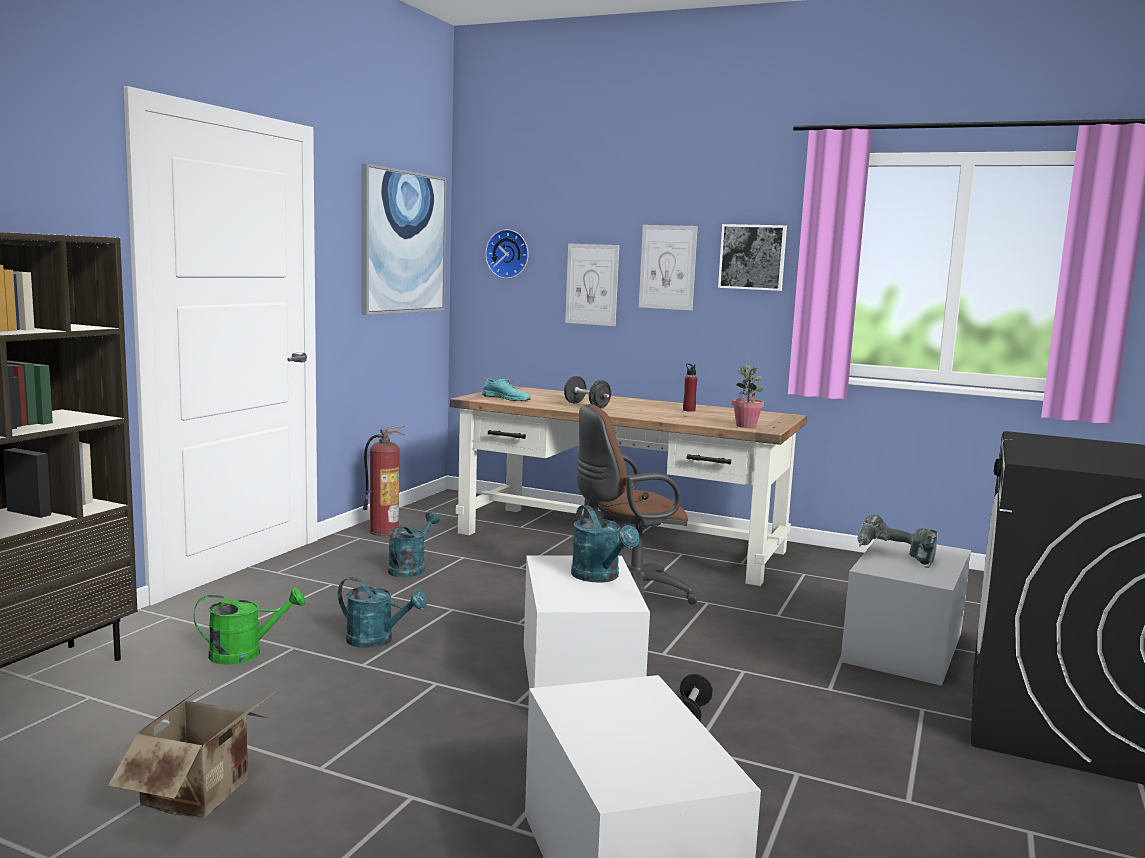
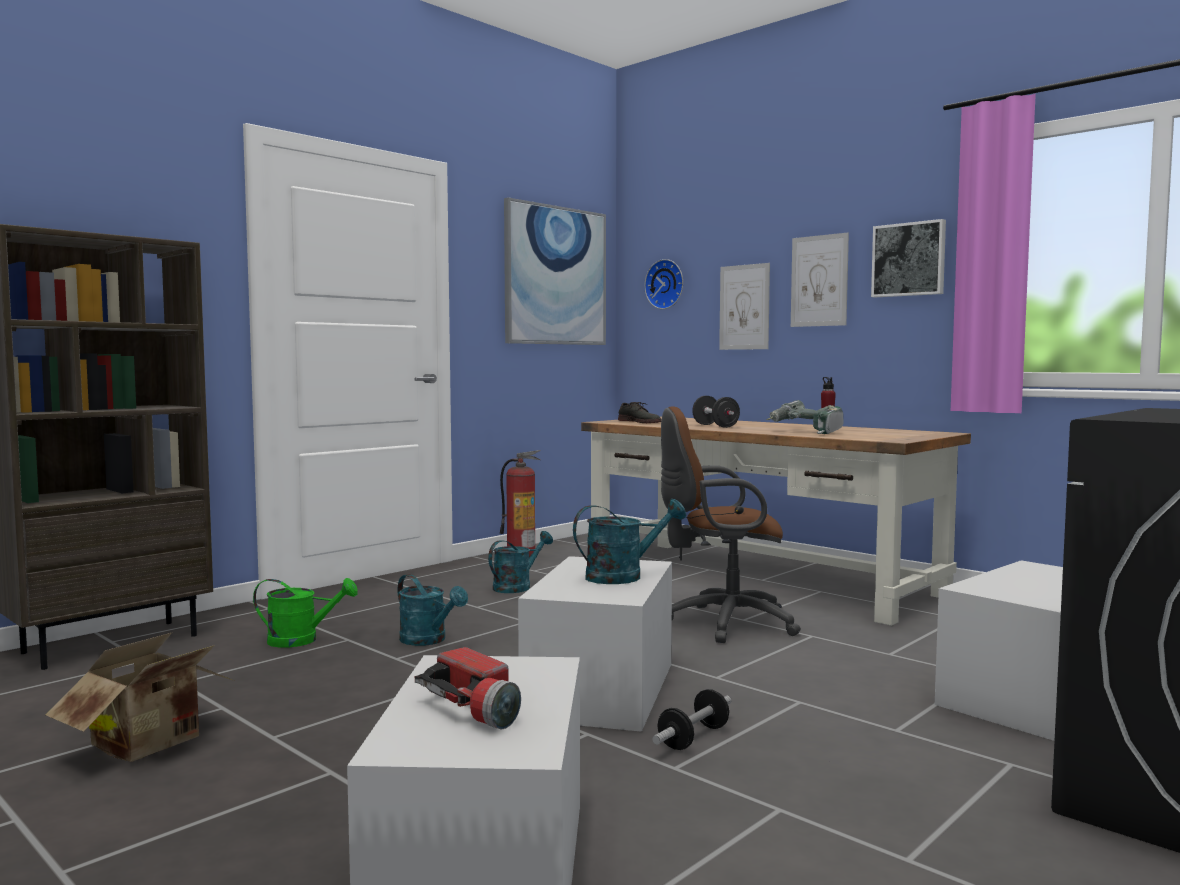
camera: 20 degrees right, 5 degrees down
turquoise shoe [482,378,531,401] -> grey shoe [618,402,661,423]
turquoise watering can [571,505,639,582] -> turquoise watering can turned 105 degrees counterclockwise [573,499,686,584]
potted plant [731,365,764,428] -> none
power drill [858,515,938,568] -> power drill moved to [766,400,844,434]
none -> flashlight [415,647,521,730]

